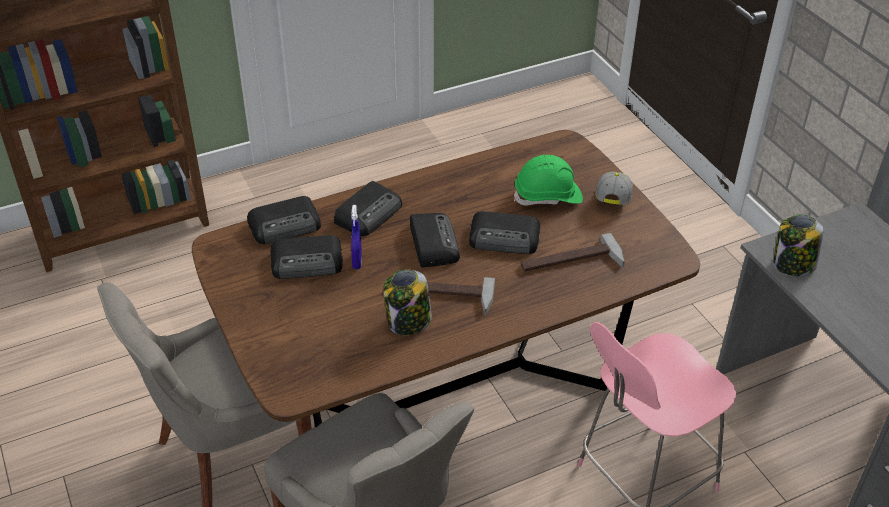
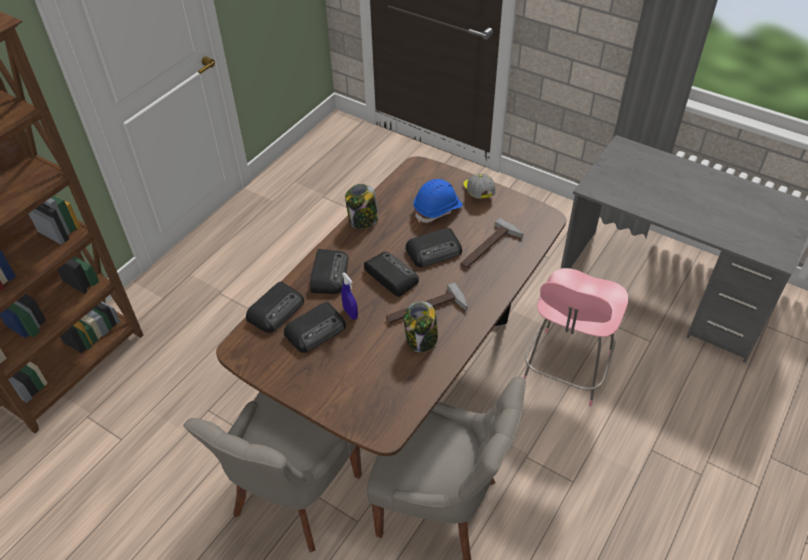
camera: 30 degrees left, 5 degrees up
green hard hat [514,155,583,205] -> blue hard hat [413,179,463,223]
jar [773,215,823,276] -> jar moved to [345,184,379,229]

